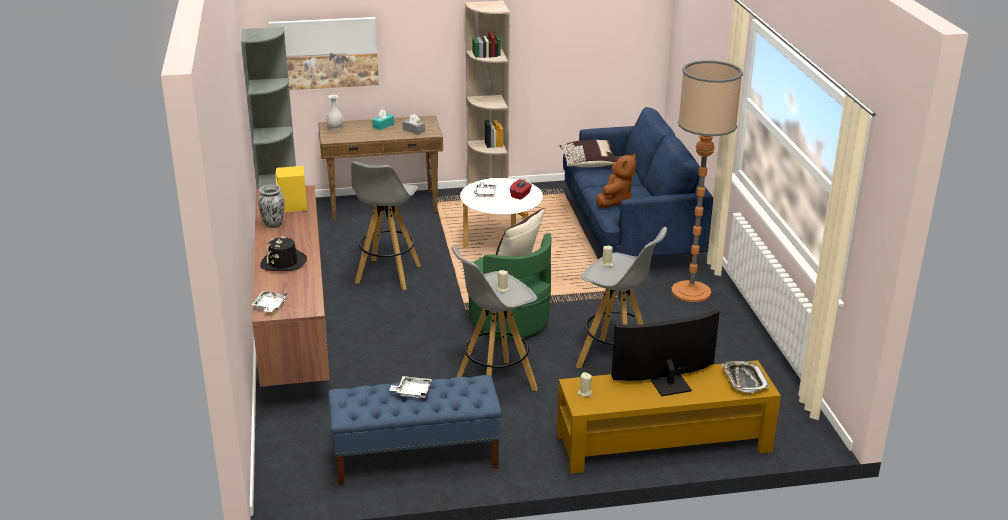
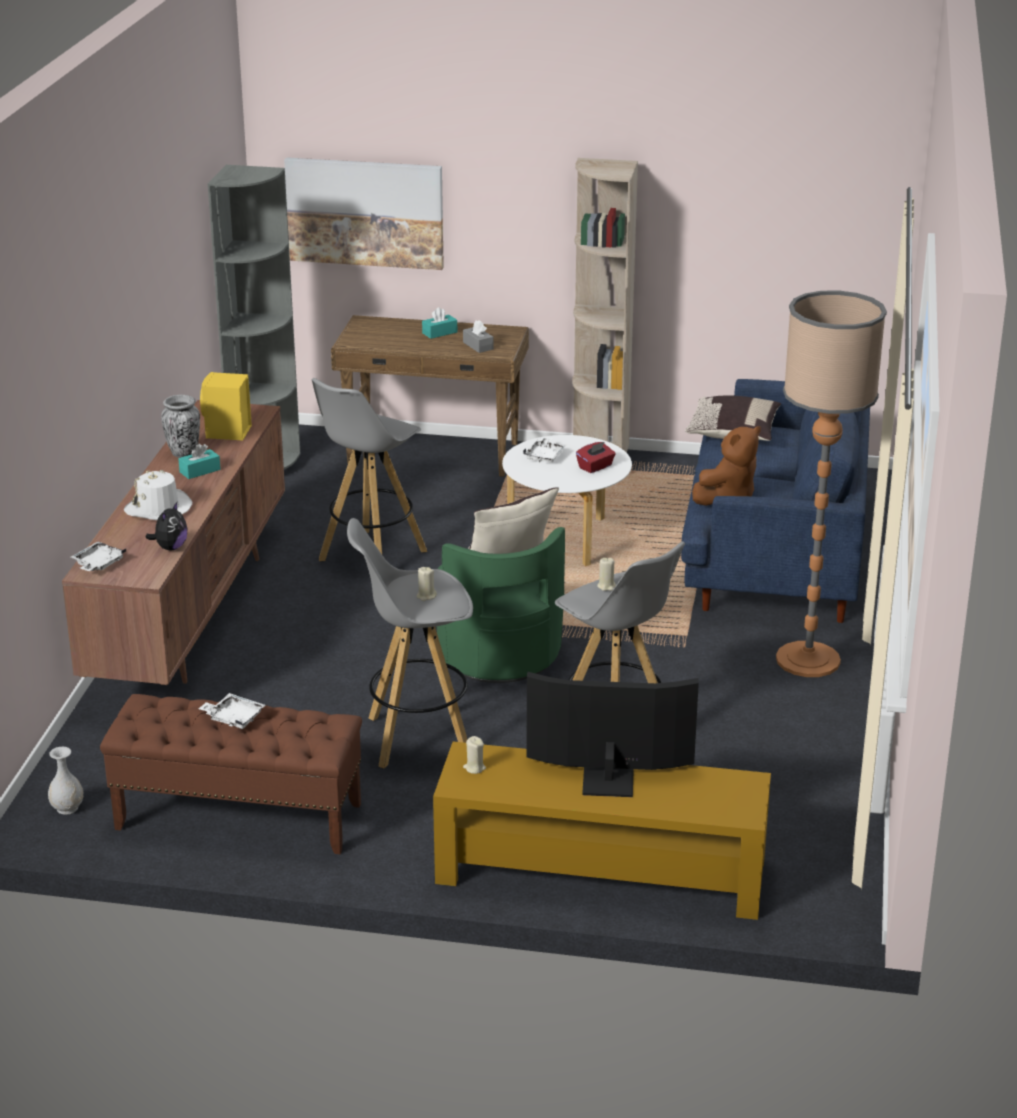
camera: 20 degrees right, 0 degrees up
black hat [260,236,307,271] -> white hat [124,470,192,520]
white vase [326,95,344,130] -> white vase moved to [48,747,83,815]
blue bench [328,375,502,485] -> brown bench [100,694,362,854]
tray [722,361,769,393] -> none
none -> plush toy [145,502,187,550]
none -> turquoise tissue box [178,443,221,479]

